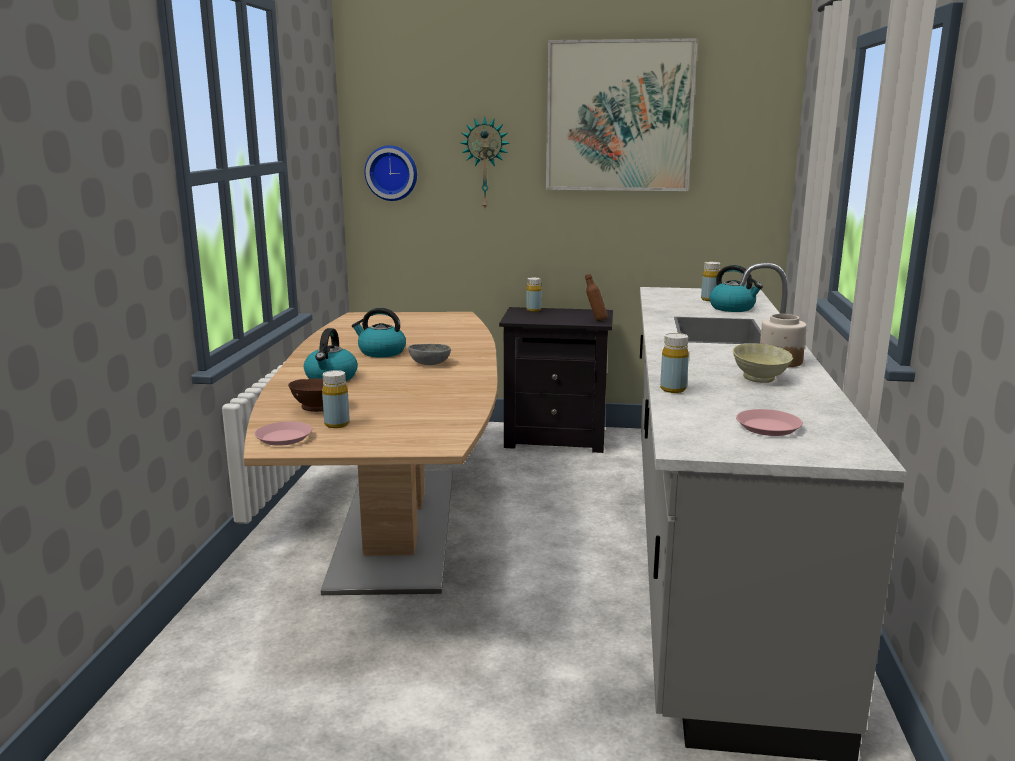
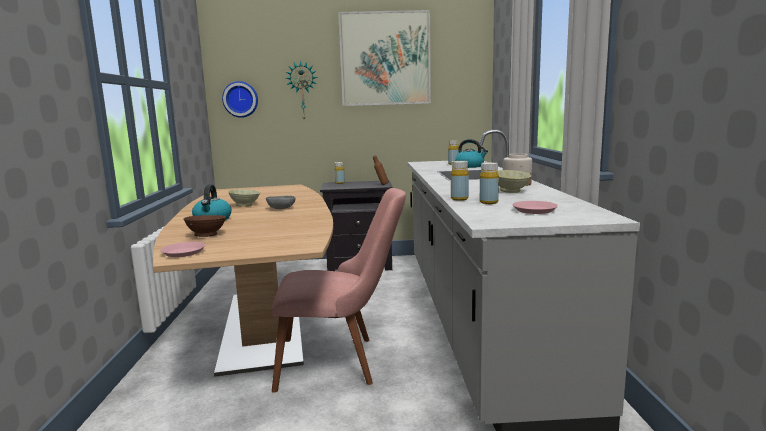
camera: 10 degrees left, 5 degrees down
yellow bottle [322,370,350,428] -> yellow bottle moved to [480,162,499,204]
kettle [352,308,406,357] -> beige bowl [228,189,260,207]
none -> pink chair [272,188,406,393]

